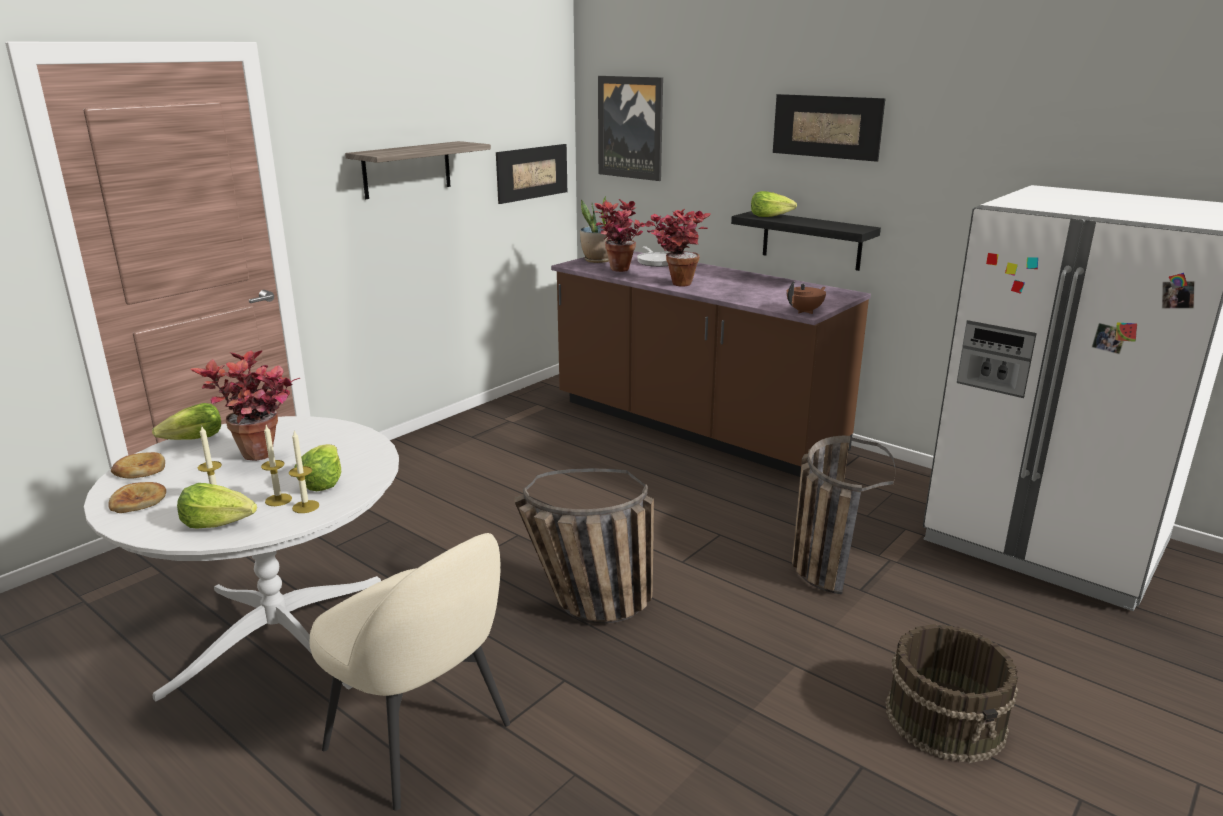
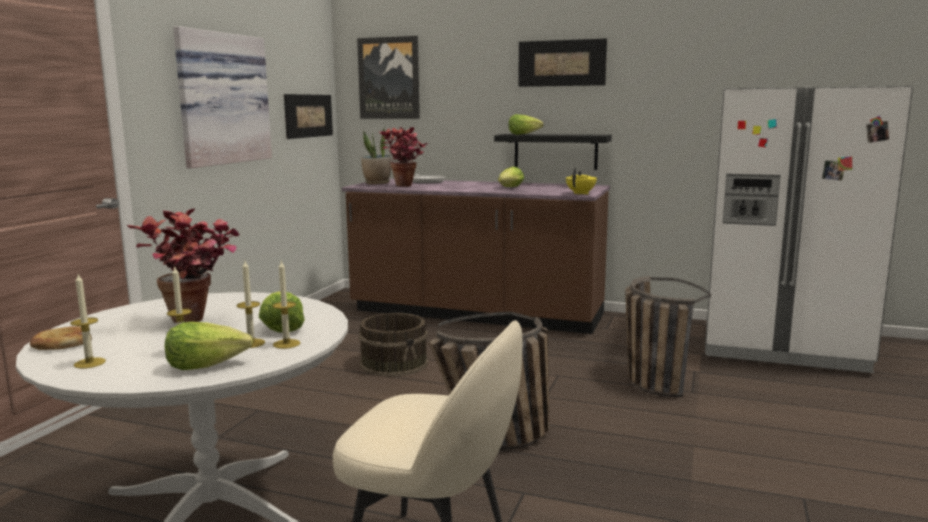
camera: 20 degrees left, 10 degrees down
bread [108,482,166,513] -> candle [70,274,106,369]
lettuce [152,403,221,440] -> lettuce moved to [498,167,524,187]
shelf [345,141,491,199] -> picture [173,26,272,168]
potted plant [645,209,711,287] -> none
brown teapot [786,281,826,314] -> yellow teapot [566,168,597,195]
brown bucket [885,624,1018,763] -> brown bucket moved to [359,313,428,377]

